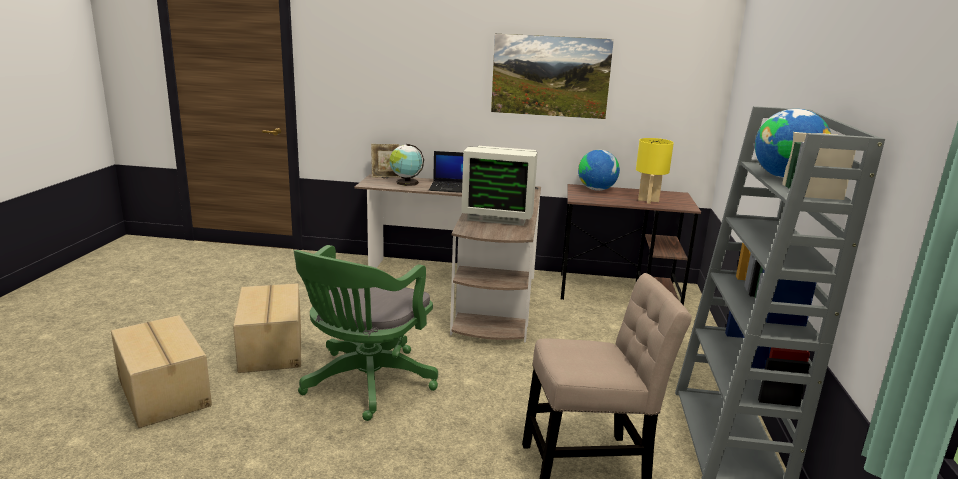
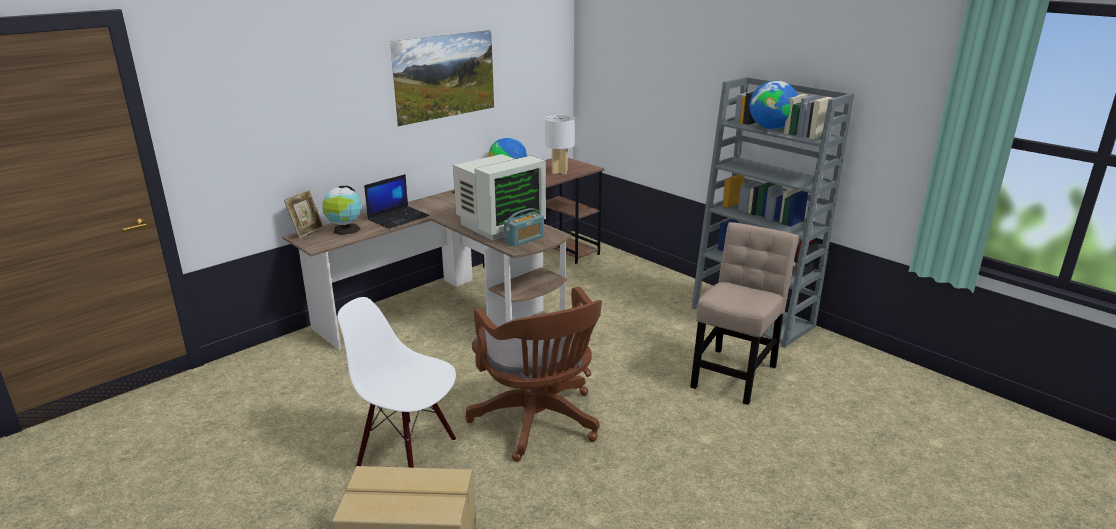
camera: 50 degrees left, 5 degrees up
cardboard box [233,283,301,373] -> white chair [338,297,456,468]
green office chair [294,245,438,421] -> brown office chair [465,287,602,462]
yellow table lamp [636,138,674,204] -> white table lamp [545,115,575,175]
none -> radio [504,208,544,247]

